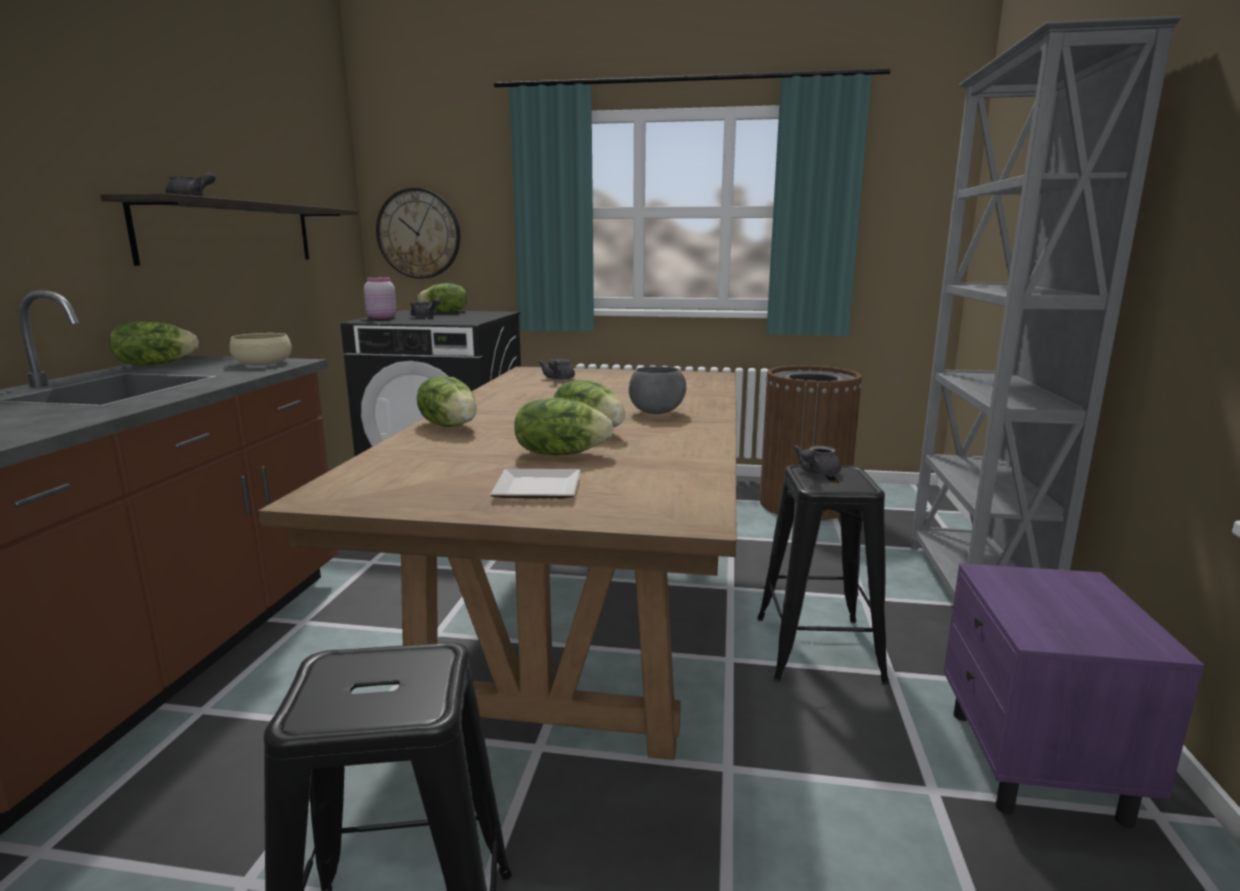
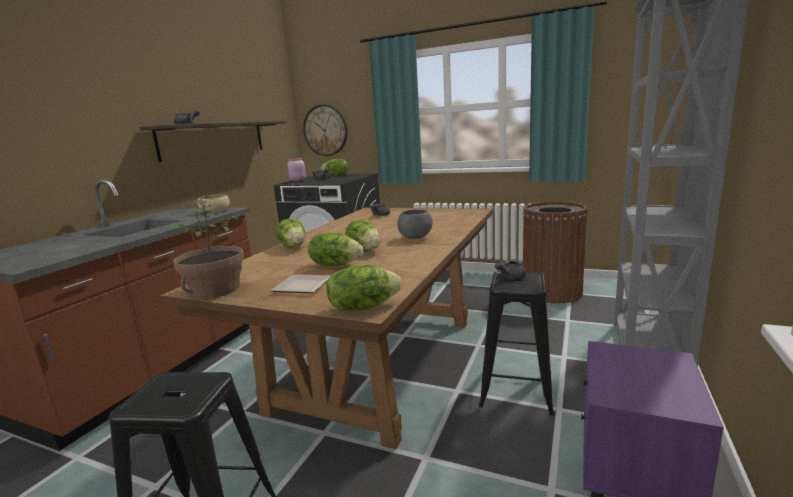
camera: 15 degrees right, 0 degrees up
lettuce [109,321,199,366] -> lettuce moved to [326,265,401,311]
none -> potted plant [167,196,244,299]

